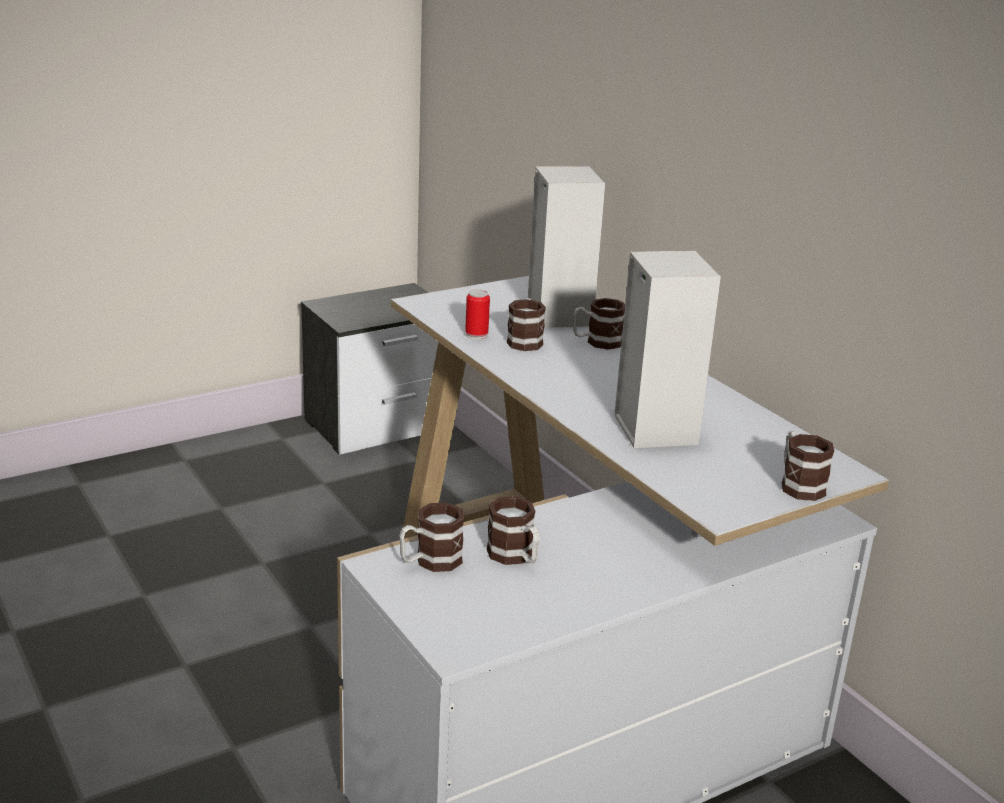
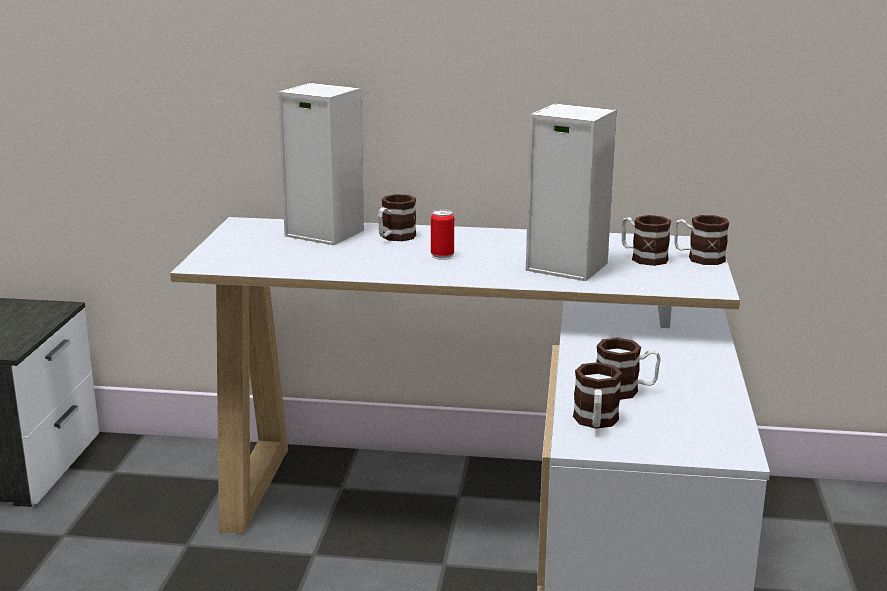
camera: 50 degrees left, 5 degrees down
can [465,289,490,339] -> can moved to [431,210,454,260]
mug [507,298,546,351] -> mug moved to [622,215,671,266]

